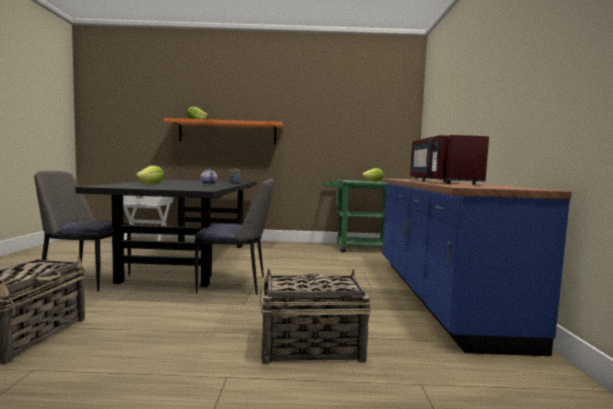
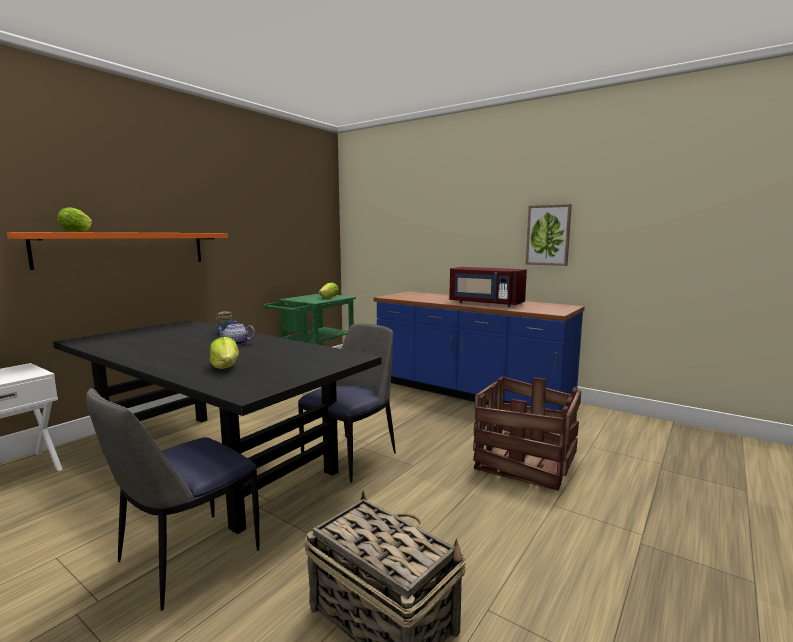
camera: 55 degrees left, 5 degrees up
basket [260,268,371,365] -> crate [473,376,581,491]
none -> picture [526,204,572,266]

